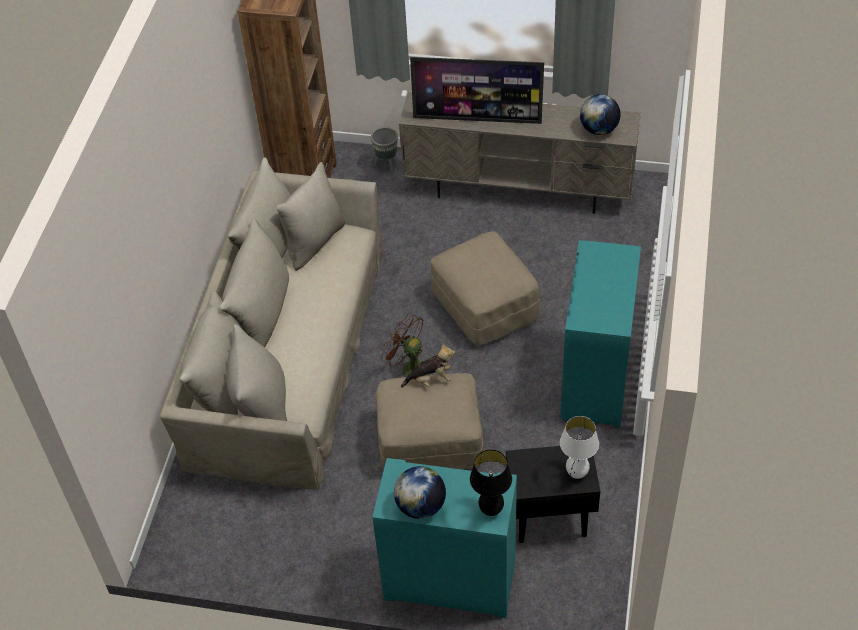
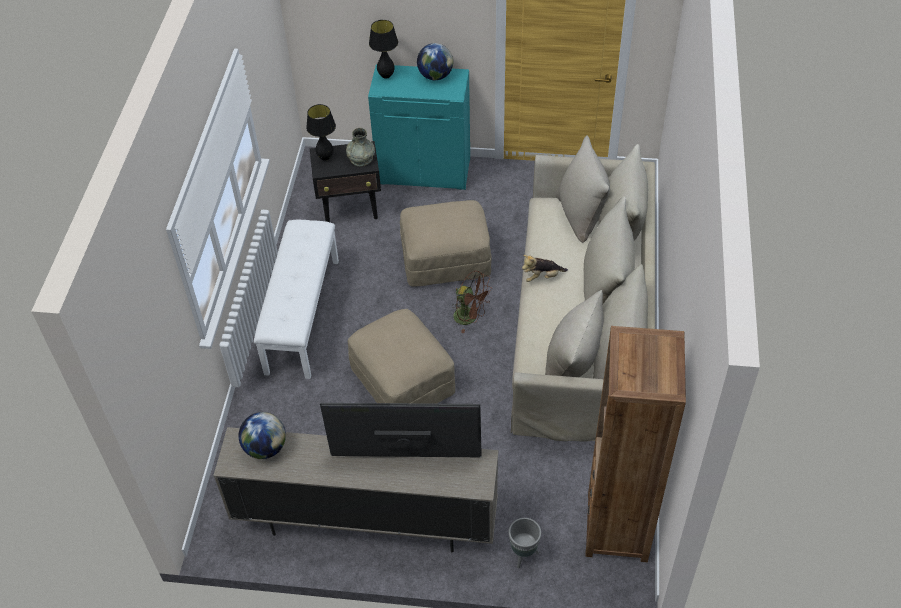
camera: 175 degrees right, 0 degrees up
plush toy [401,343,455,388] -> plush toy moved to [522,255,568,282]
turquoise cabinet [560,240,641,428] -> white bench [254,220,339,379]
white table lamp [560,416,599,479] -> black table lamp [306,104,336,161]
none -> grey vase [346,128,375,167]

